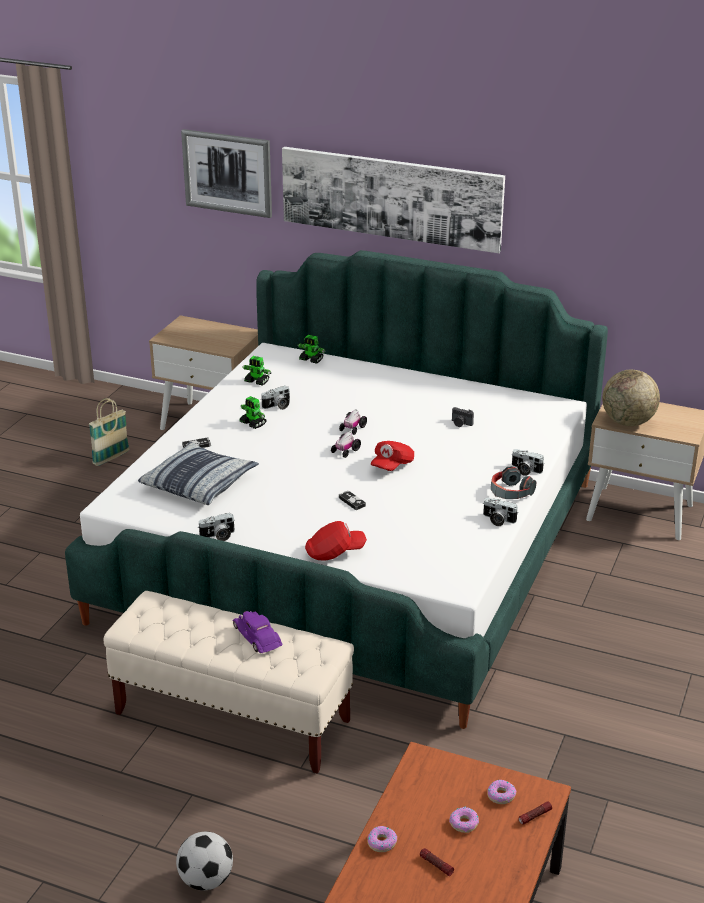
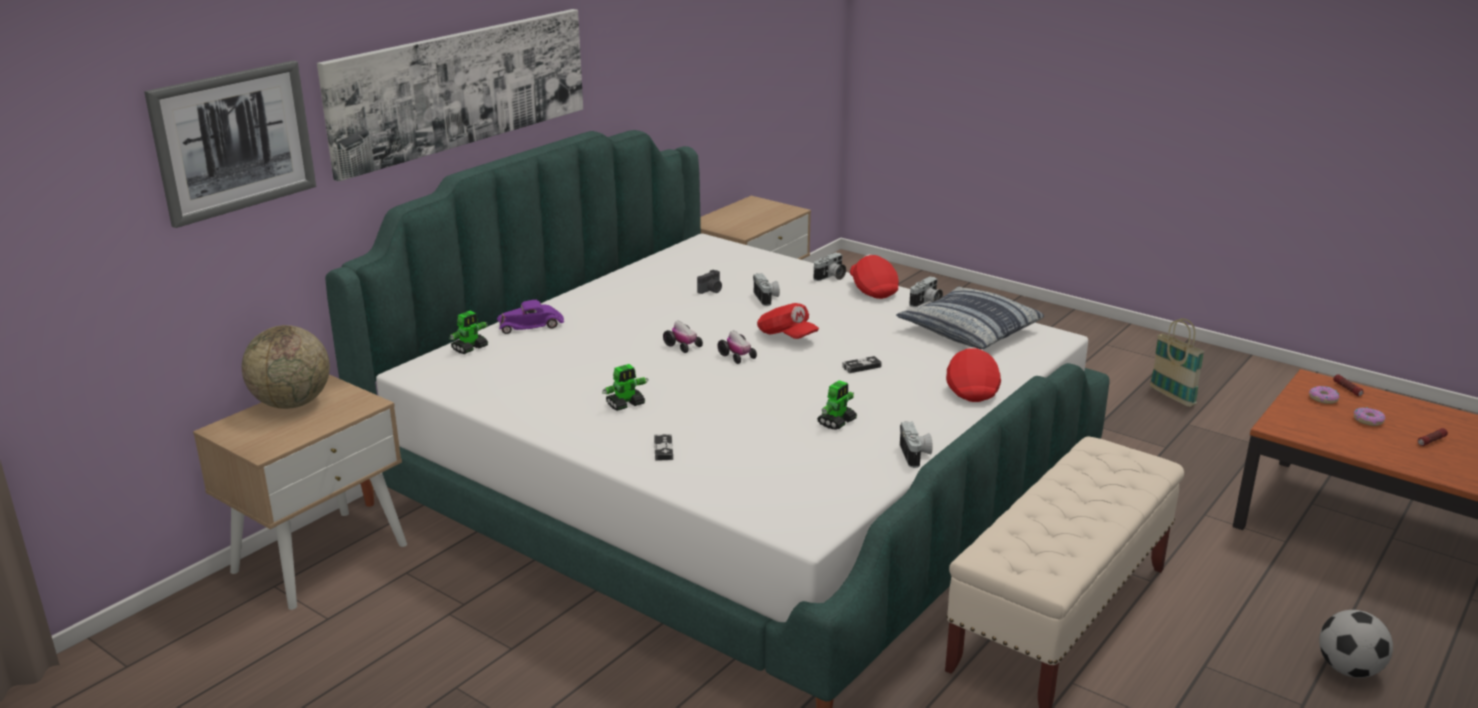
camera: 75 degrees left, 5 degrees down
basket [89,398,129,466] -> basket moved to [1150,318,1205,407]
pillow [138,442,259,505] -> pillow moved to [896,286,1044,349]
purple toy car [233,611,282,653] -> purple toy car moved to [497,300,564,334]
toy robot [242,356,271,386] -> toy robot moved to [817,380,857,430]
camera [261,386,290,410] -> camera moved to [753,273,780,306]
donut [367,826,397,852] -> none
headphones [491,466,536,499] -> red cap [850,254,899,299]
globe [602,370,660,426] -> globe moved to [242,325,330,409]

